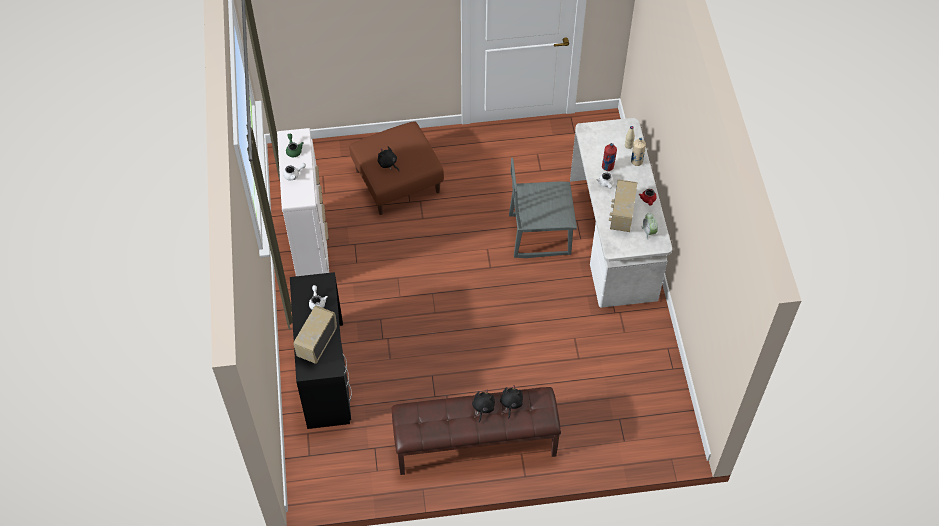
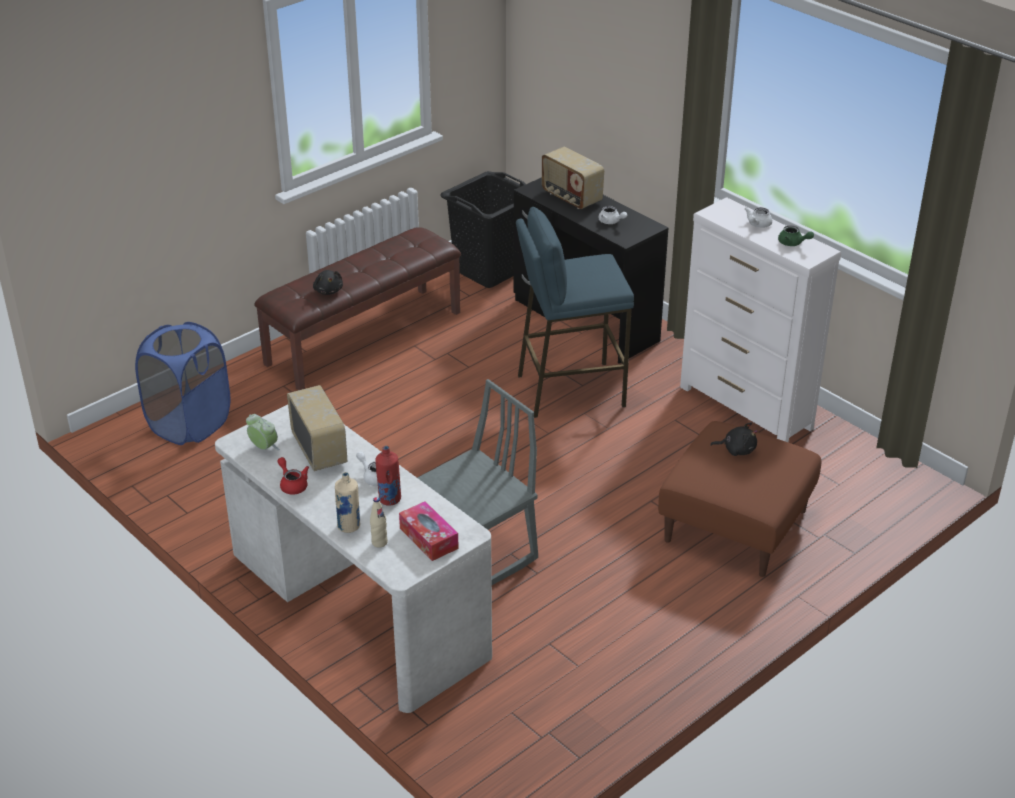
camera: 145 degrees right, 20 degrees down
radio [294,305,337,364] -> radio turned 150 degrees clockwise [542,147,604,209]
black plush toy [472,390,495,423] -> none
none -> blue laundry basket [135,322,230,445]
none -> tissue box [399,501,459,561]
none -> black laundry basket [440,171,526,288]
none -> blue stool [516,207,634,418]

